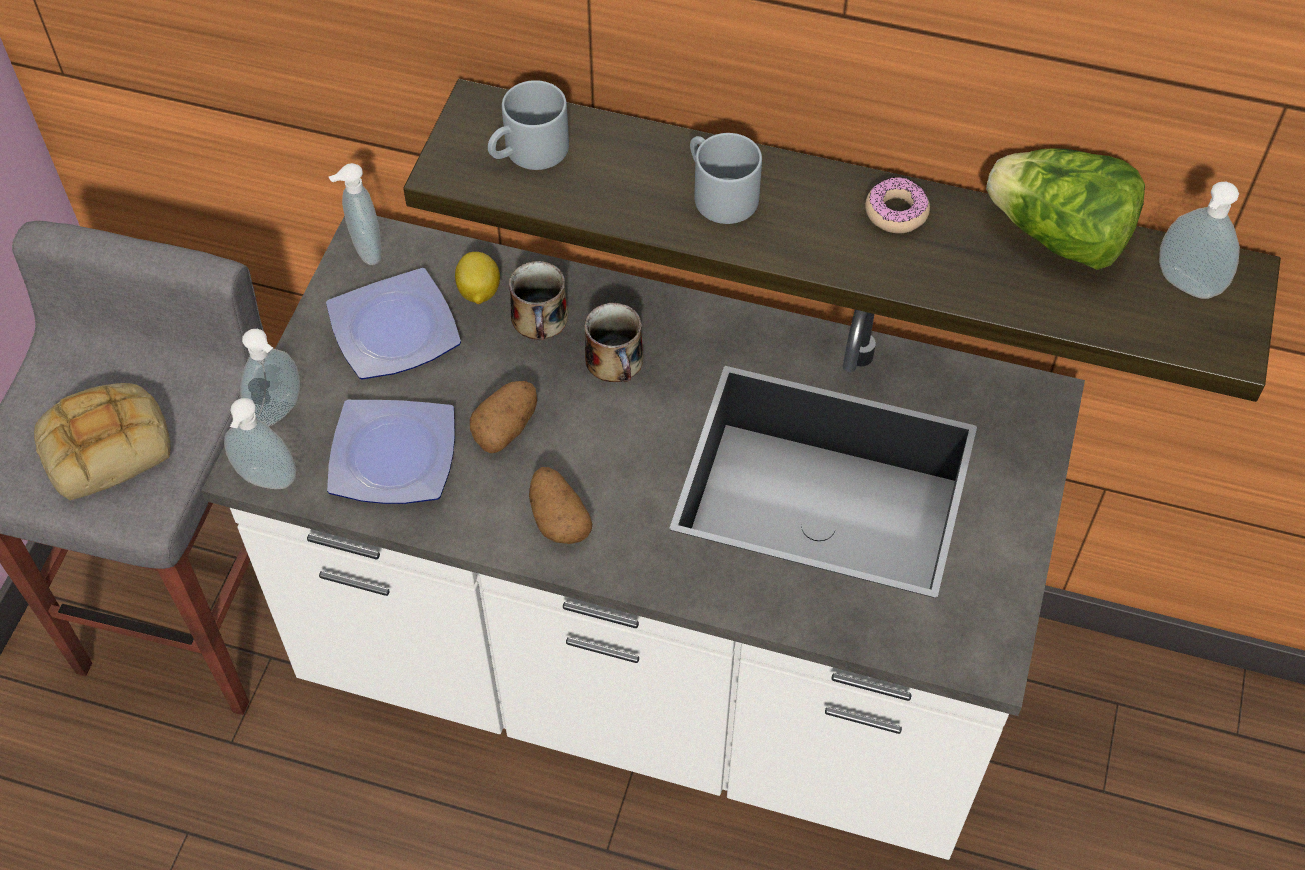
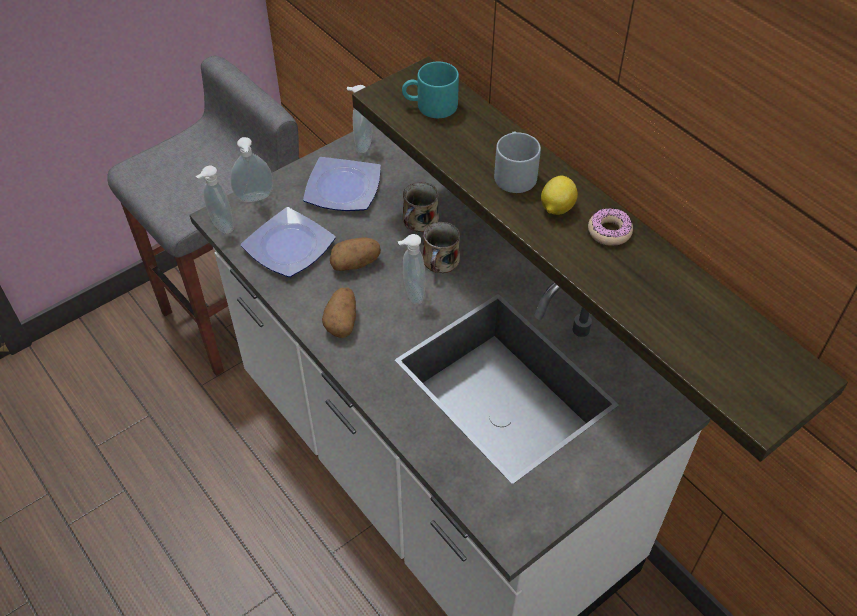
camera: 35 degrees right, 5 degrees down
bread [34,383,171,500] -> none
lemon [455,252,500,304] -> lemon moved to [541,176,578,215]
grey mug [488,80,569,170] -> turquoise mug [402,62,459,118]
lettuce [986,148,1145,270] -> none
soap dispenser [1159,182,1240,299] -> soap dispenser moved to [398,234,425,305]

